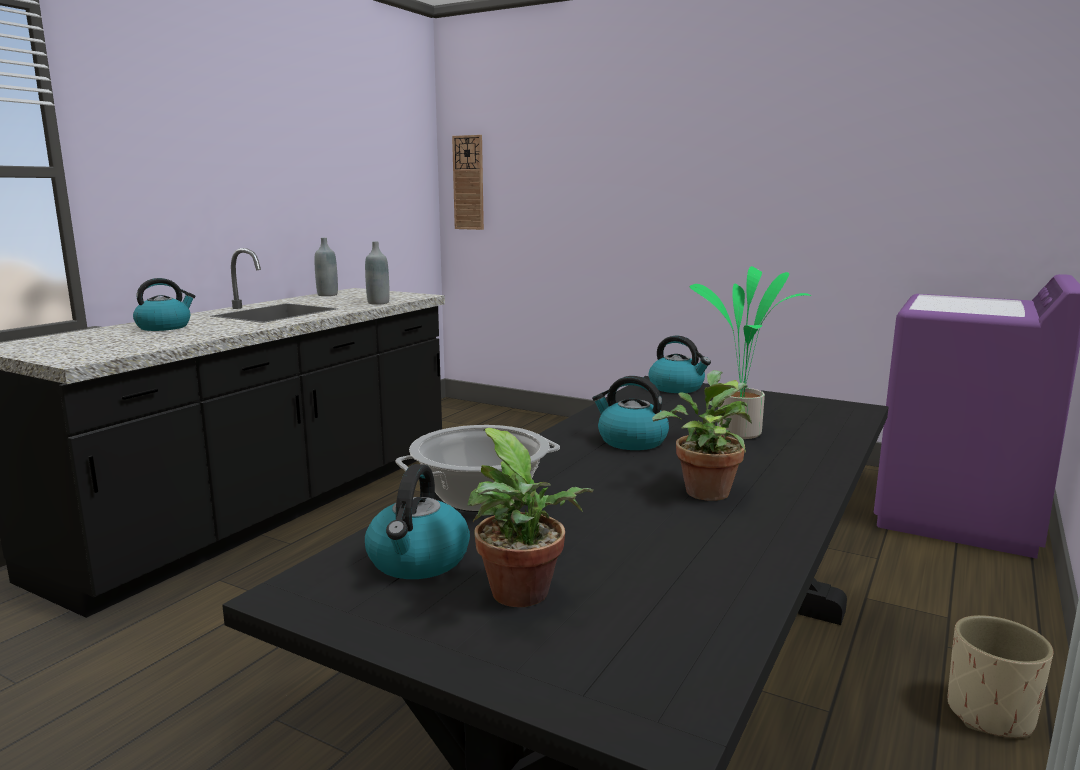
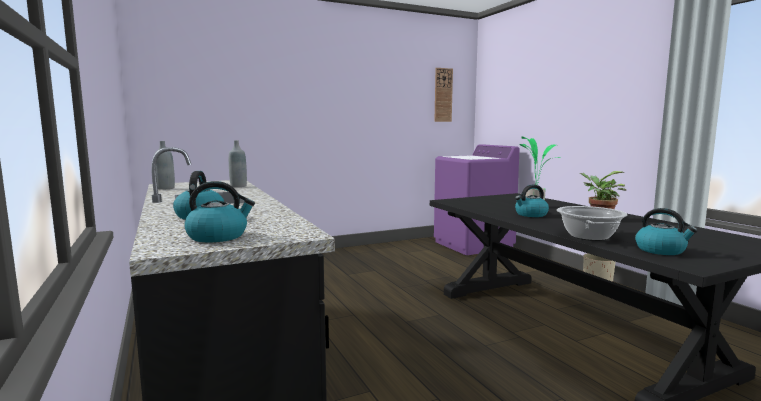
camera: 55 degrees left, 5 degrees down
wall clock [452,135,484,230] -> wall clock moved to [434,68,453,122]
potted plant [467,428,594,607] -> none
kettle [649,335,711,393] -> kettle moved to [185,181,255,242]

